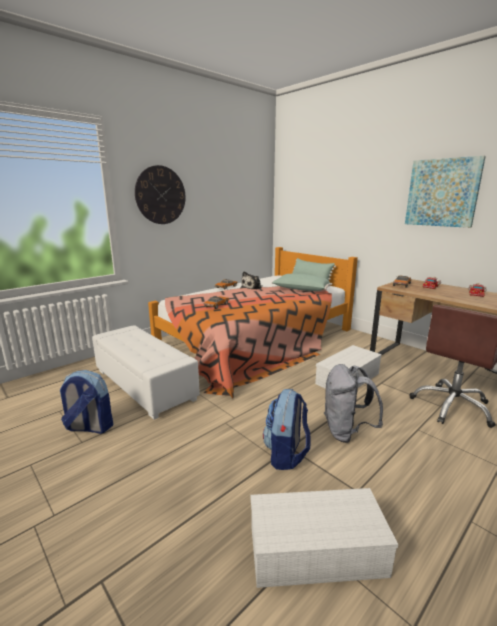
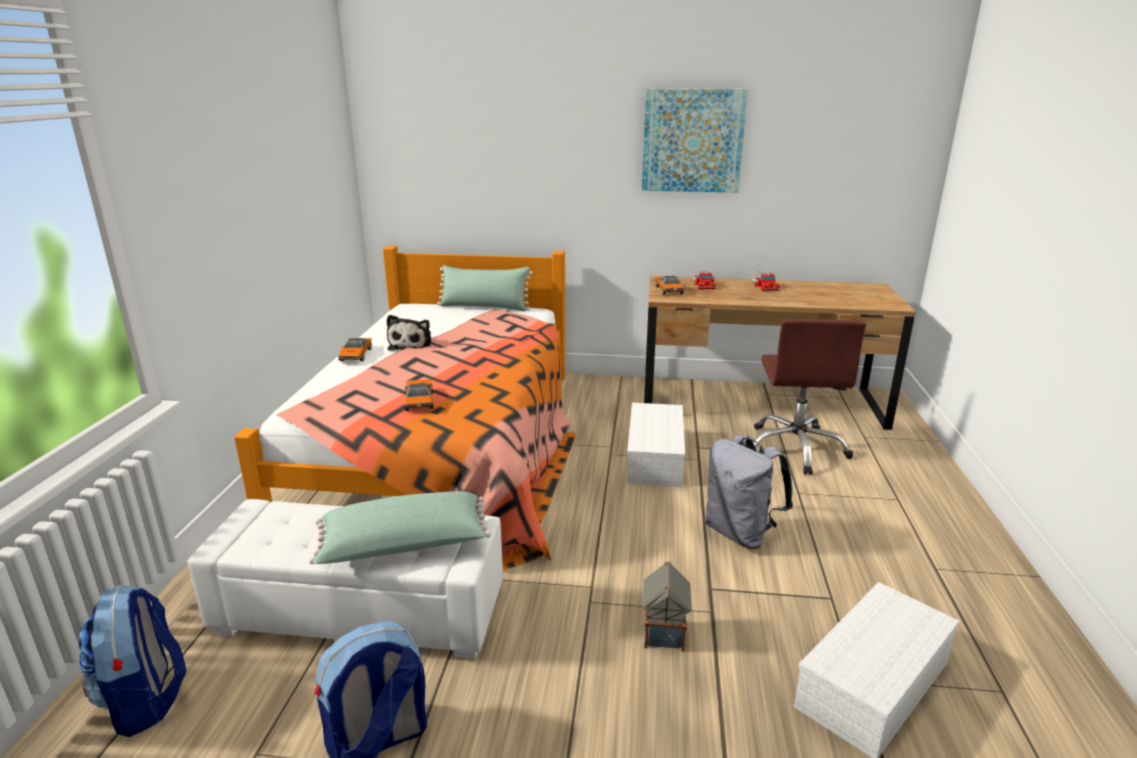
camera: 40 degrees left, 5 degrees up
wall clock [135,165,185,224] -> none
backpack [263,389,311,470] -> backpack moved to [79,584,187,737]
green pillow [271,274,332,291] -> green pillow moved to [309,491,492,564]
none -> toy house [643,562,691,652]

